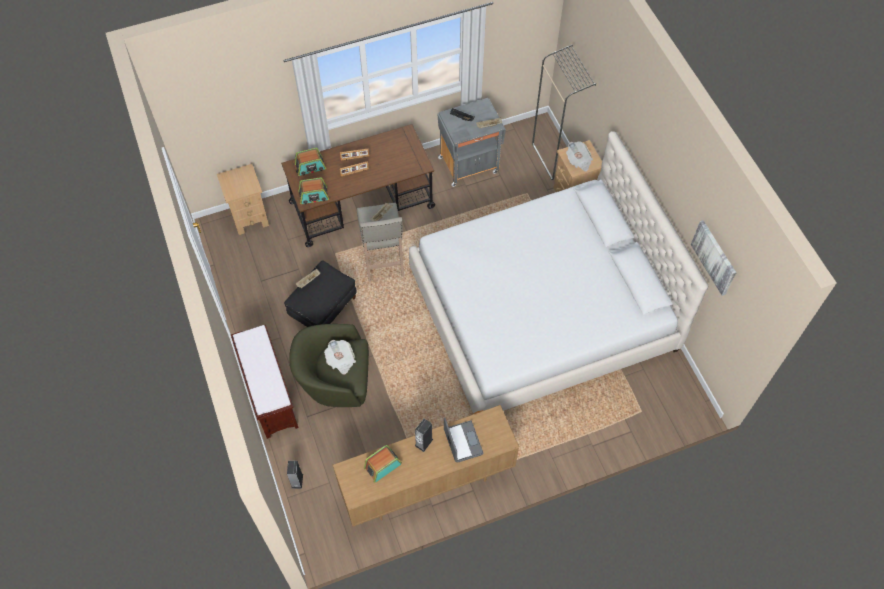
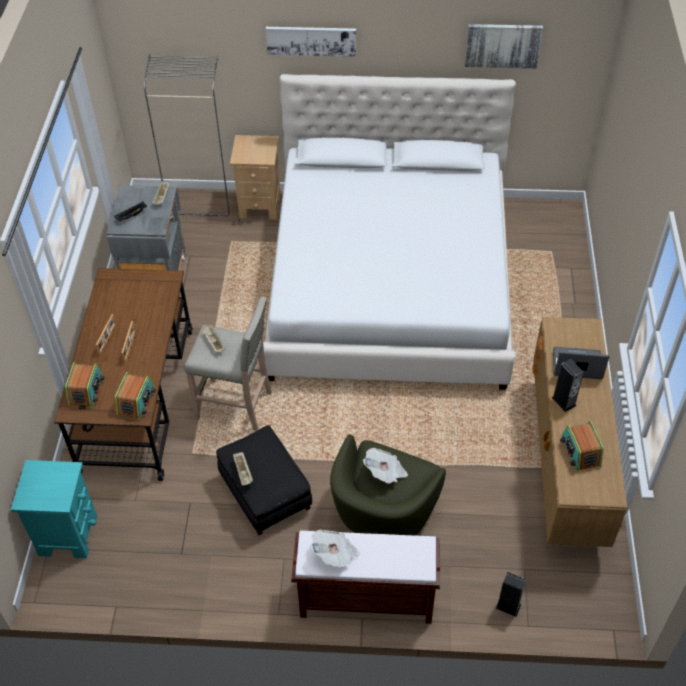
camera: 65 degrees left, 10 degrees down
beige nightstand [217,164,269,235] -> turquoise nightstand [11,460,97,558]
newspaper [566,141,593,172] -> newspaper moved to [310,530,360,568]
none -> picture [266,27,356,57]

